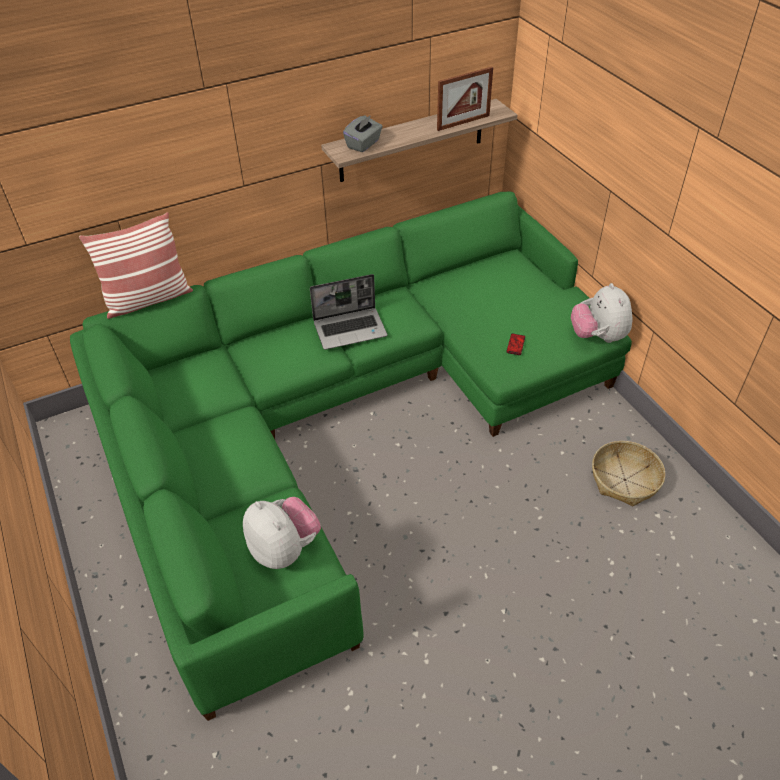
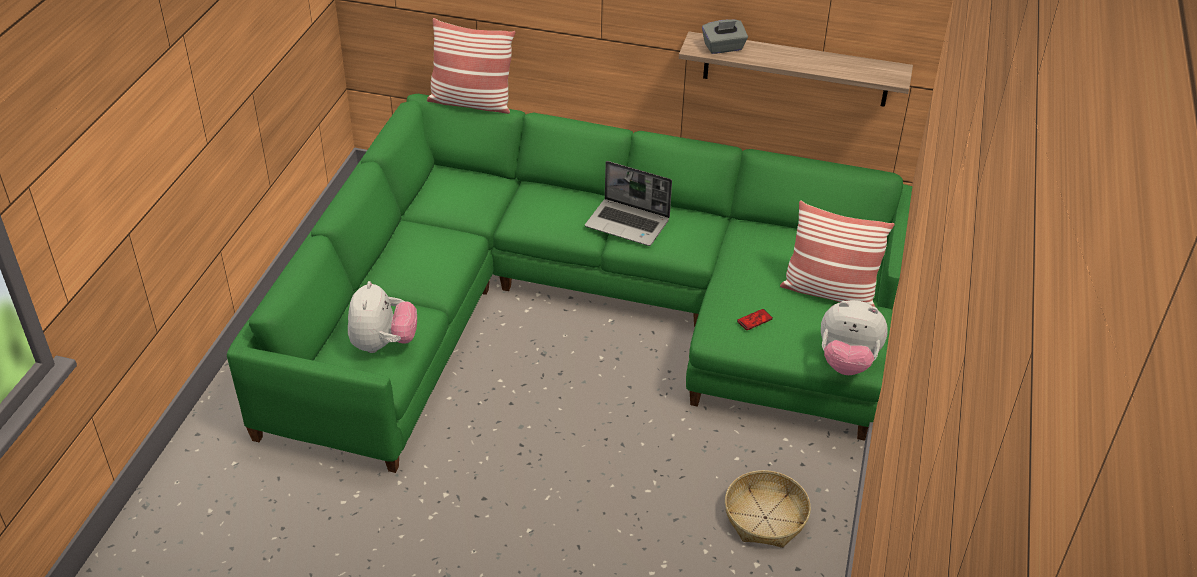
camera: 40 degrees right, 5 degrees down
picture frame [437,67,493,131] -> none
plush toy [571,283,632,343] -> plush toy turned 105 degrees counterclockwise [821,300,888,375]
none -> pillow [780,200,895,307]

